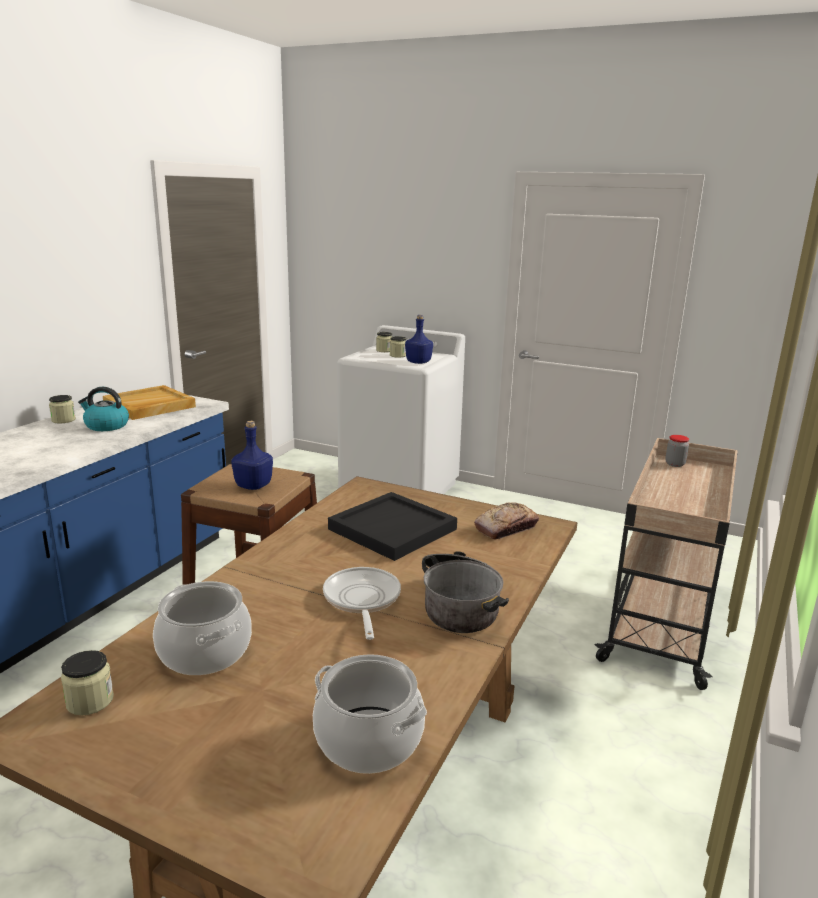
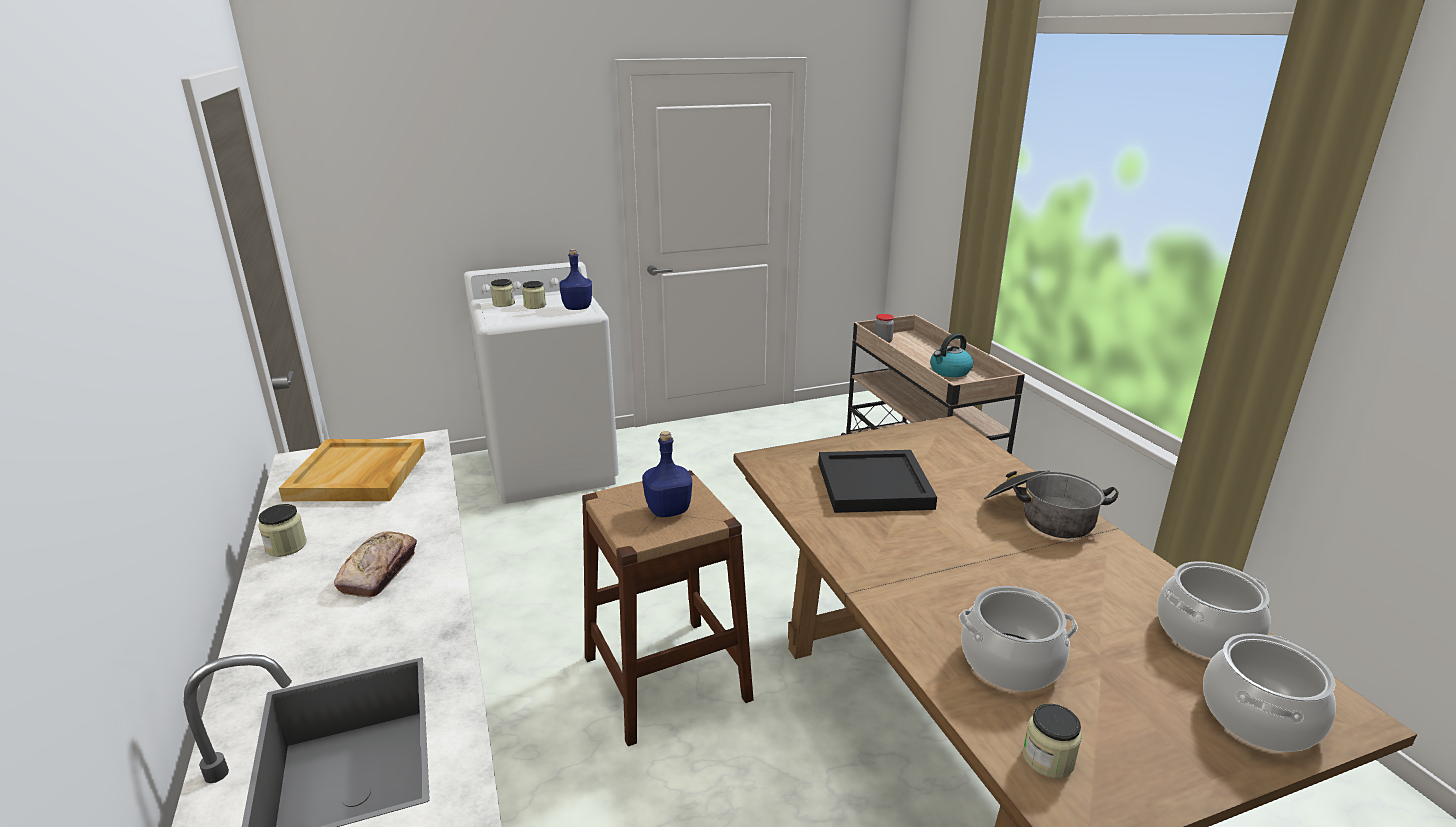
camera: 45 degrees left, 5 degrees up
kettle [78,387,129,431] -> kettle moved to [930,333,973,377]
frying pan [323,567,401,640] -> none
bread [474,503,539,539] -> bread moved to [334,531,417,597]
none -> cooking pot [1203,633,1336,752]

